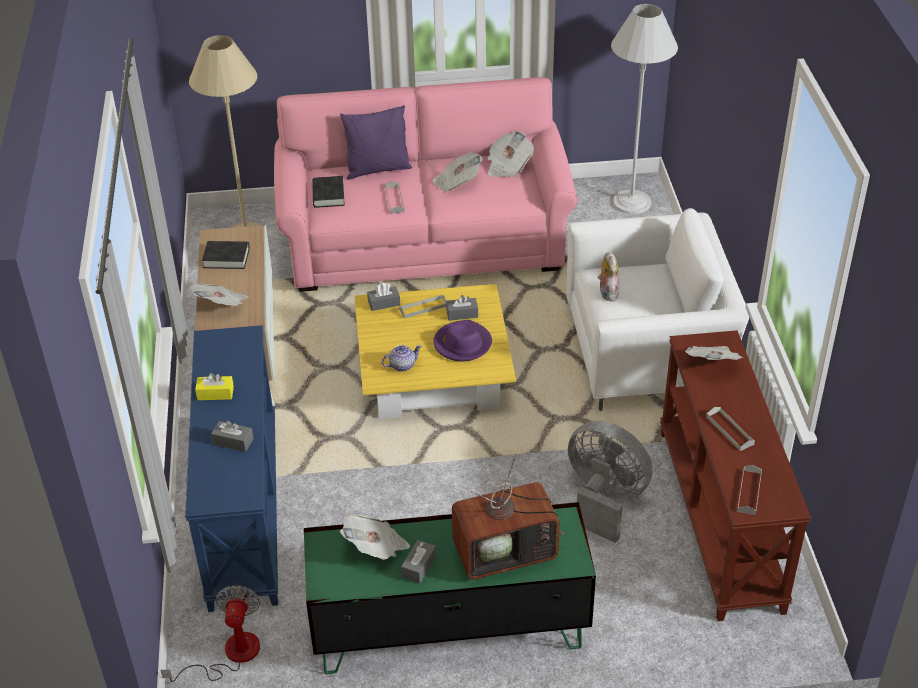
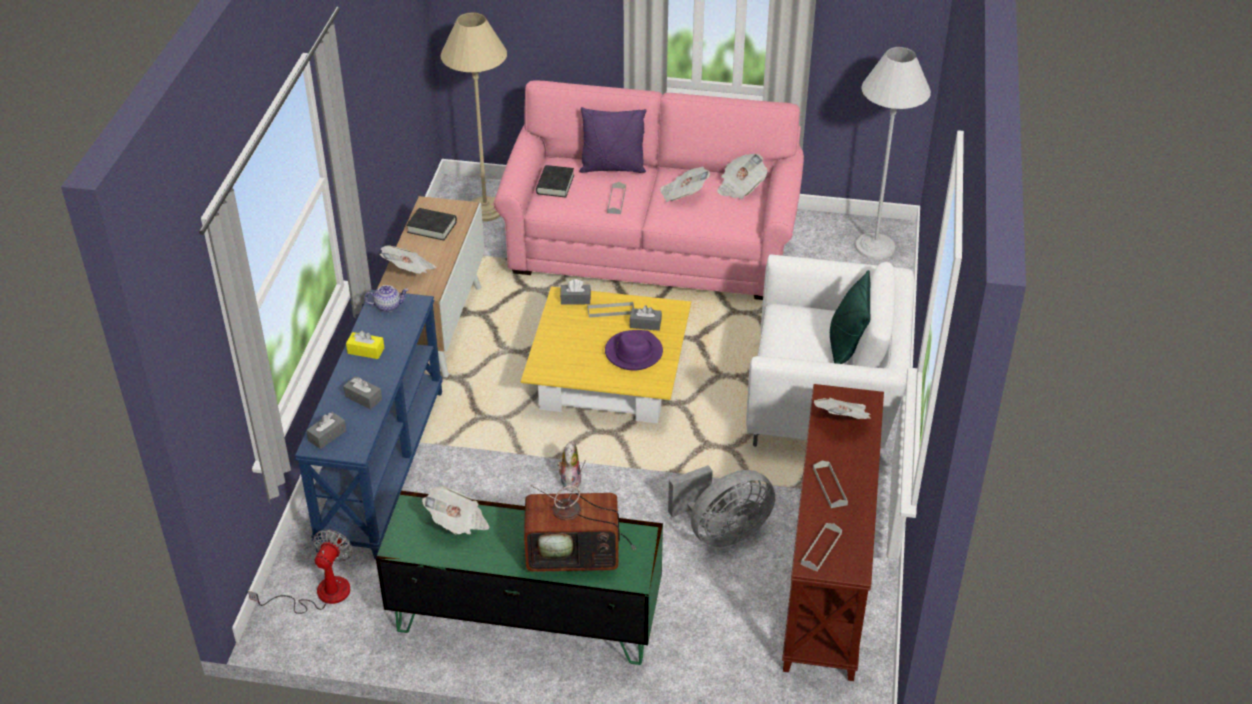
camera: 15 degrees right, 0 degrees up
teapot [382,345,422,371] -> teapot moved to [364,285,409,312]
grey tissue box [401,540,436,584] -> grey tissue box moved to [306,412,346,449]
grey fan [568,421,653,543] -> grey fan turned 105 degrees clockwise [668,465,775,547]
plush toy [598,252,619,302] -> plush toy moved to [557,440,581,491]
none -> green pillow [830,270,871,364]

